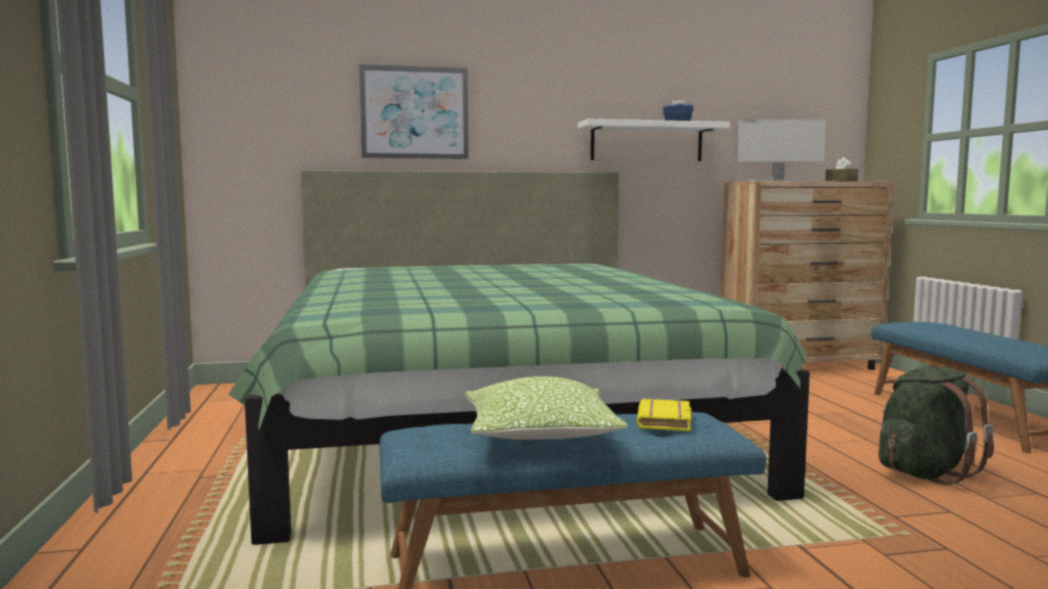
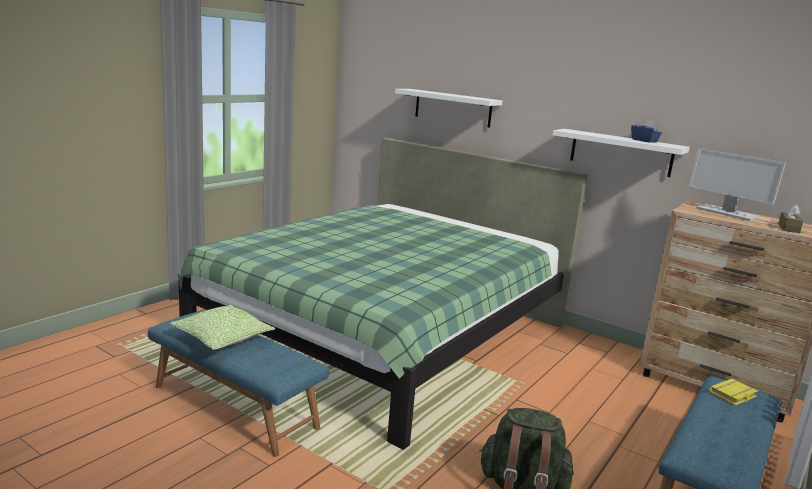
camera: 45 degrees right, 10 degrees up
picture [359,64,469,159] -> white shelf [395,89,503,128]
yellow book [637,399,691,431] -> yellow book moved to [709,378,758,405]

